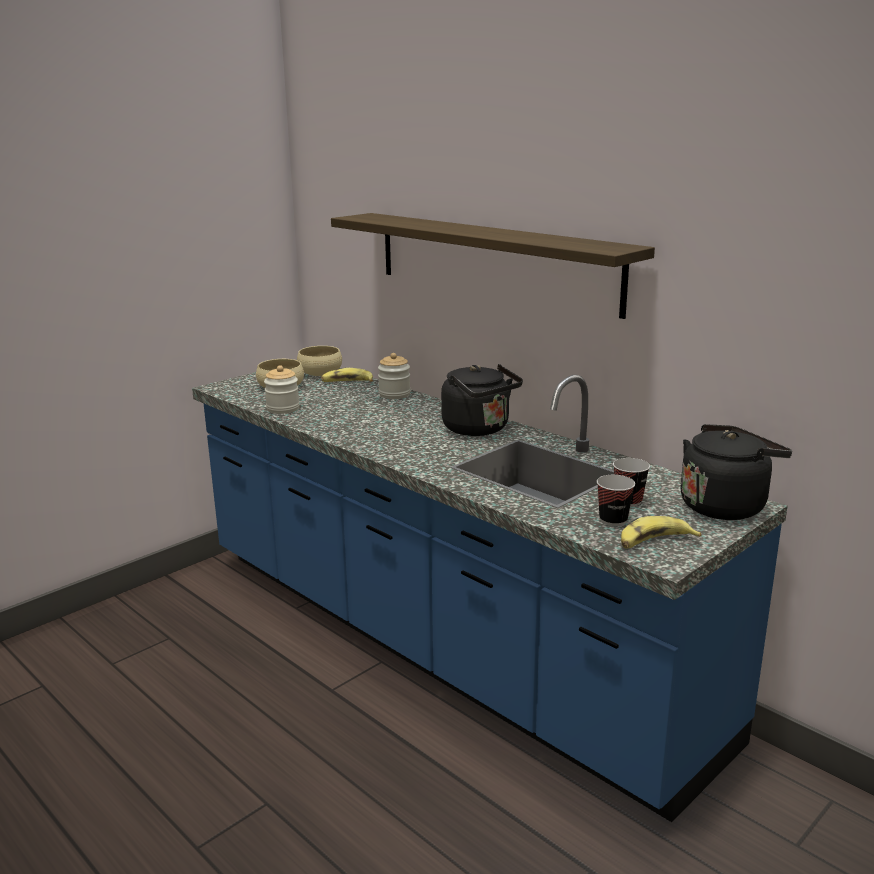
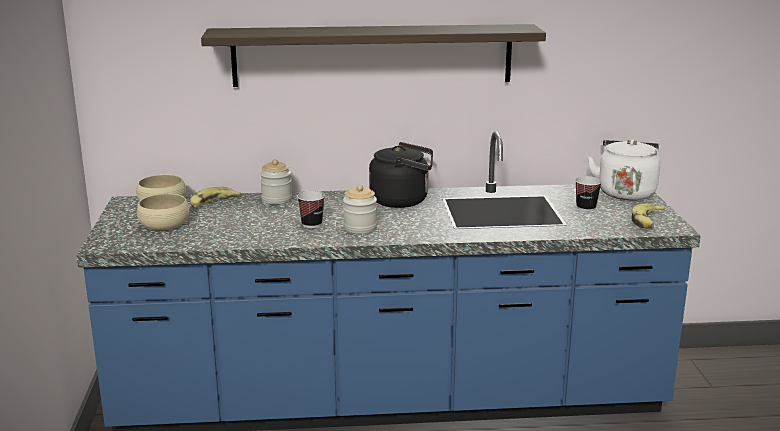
camera: 50 degrees left, 0 degrees up
jar [264,366,300,414] -> jar moved to [343,185,377,234]
cup [597,475,635,526] -> cup moved to [297,191,325,228]
black kettle [681,424,792,520] -> white kettle [588,139,660,200]

